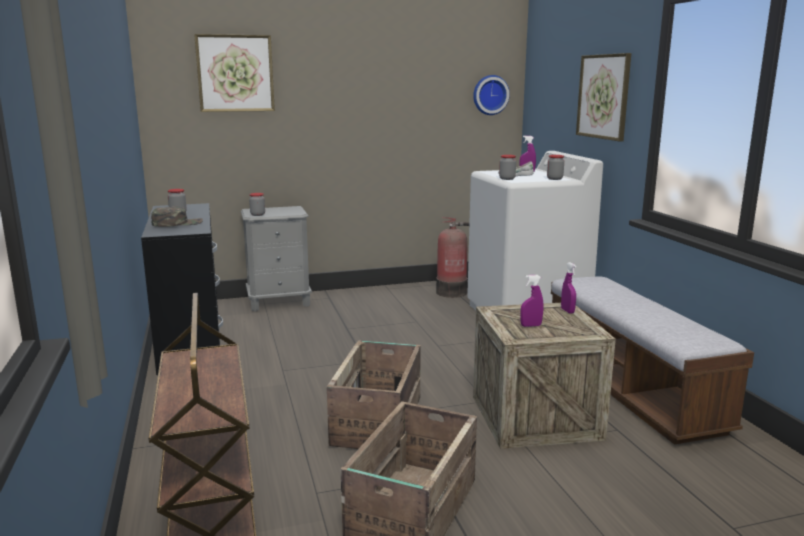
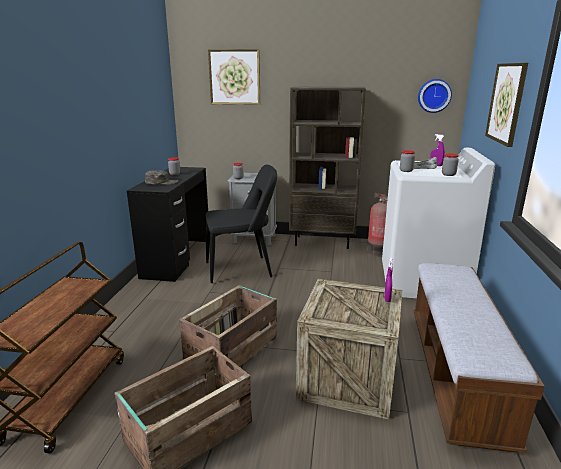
camera: 25 degrees right, 5 degrees up
purple spray bottle [520,275,543,327] -> none
none -> black chair [206,165,277,283]
none -> brown bookcase [289,86,366,249]

